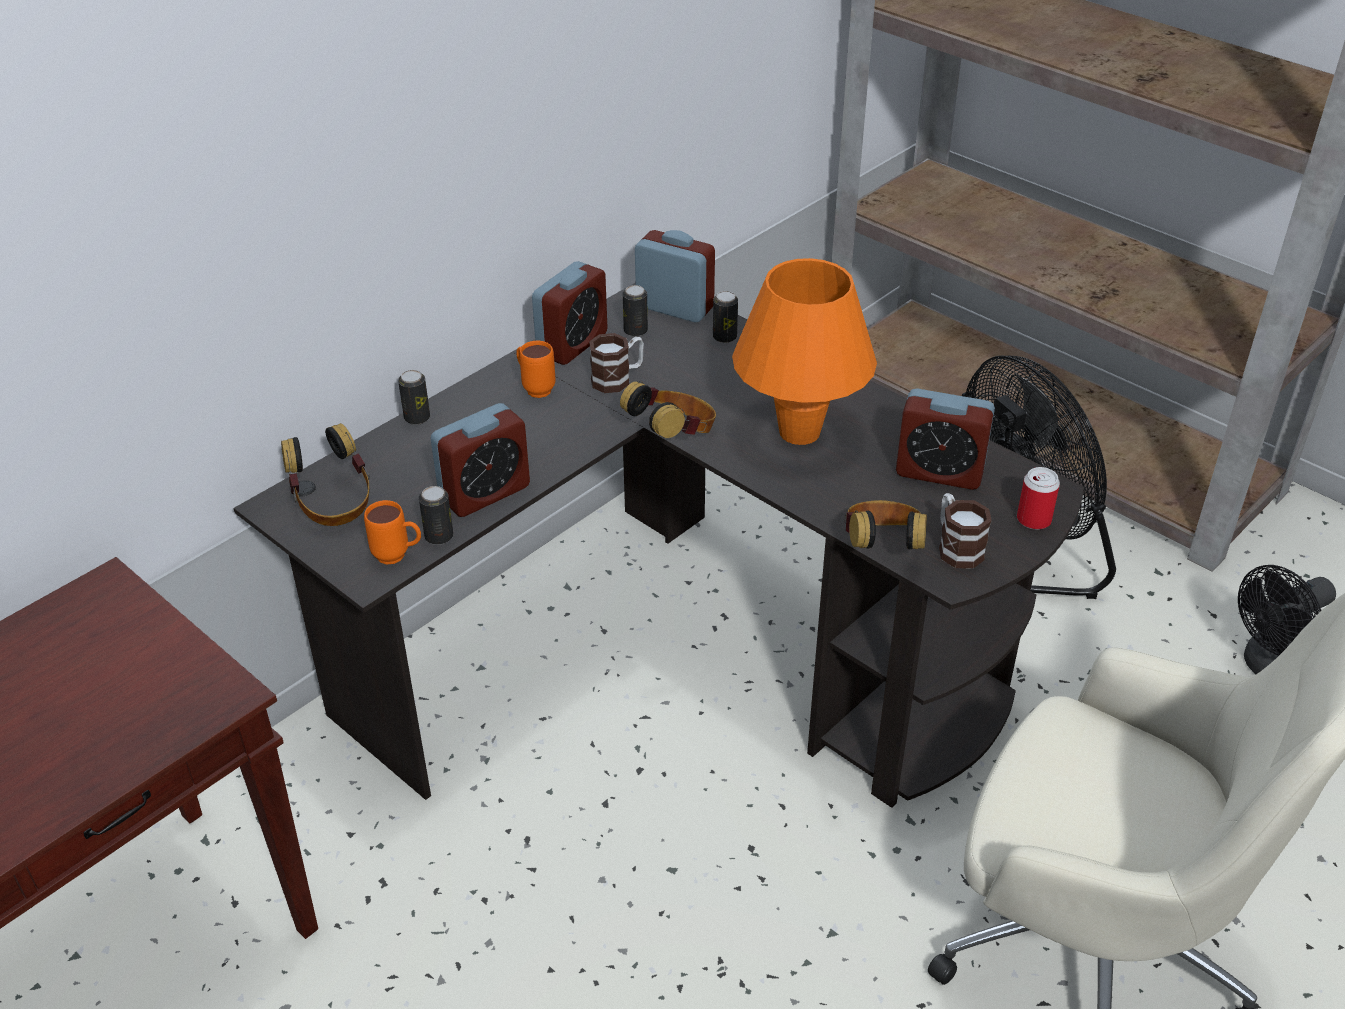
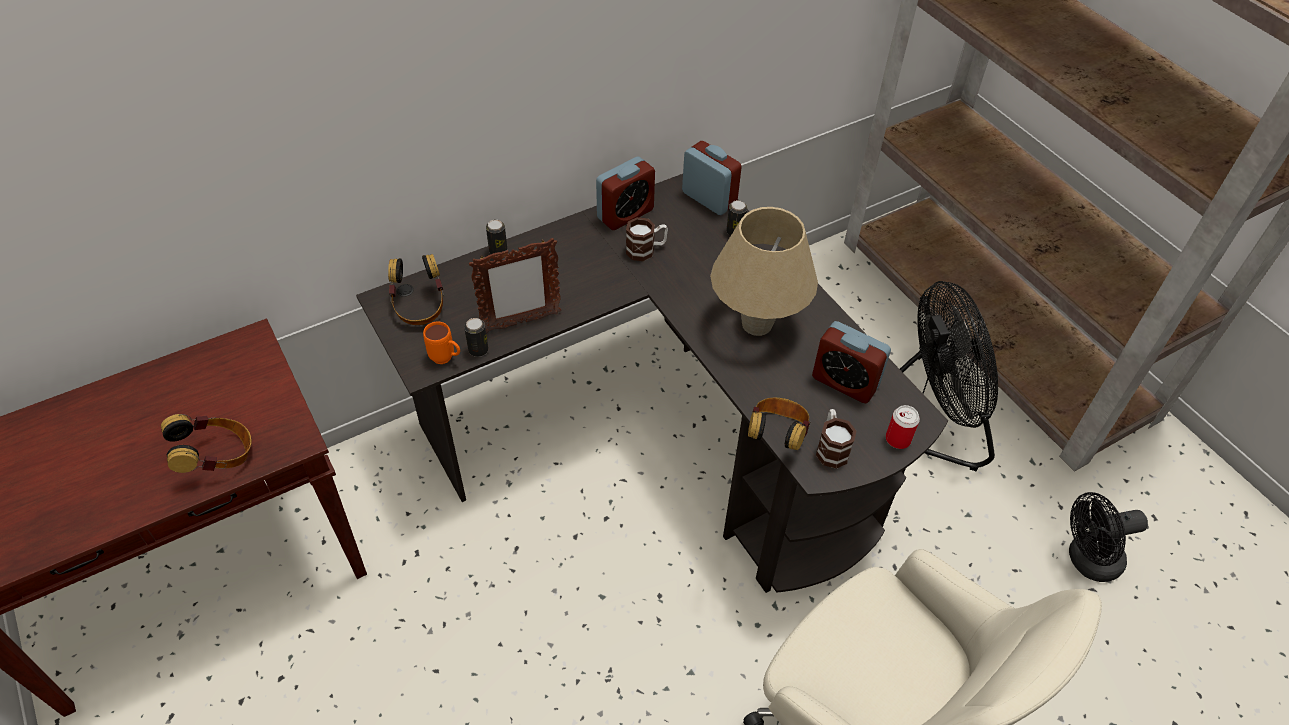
camera: 15 degrees right, 10 degrees up
alarm clock [431,403,530,517] -> picture frame [469,238,561,333]
orange mug [516,341,555,398] -> none
headphones [620,381,716,439] -> headphones moved to [161,414,252,473]
can [623,285,648,337] -> none
orange table lamp [732,258,877,445] -> beige table lamp [710,207,818,336]

